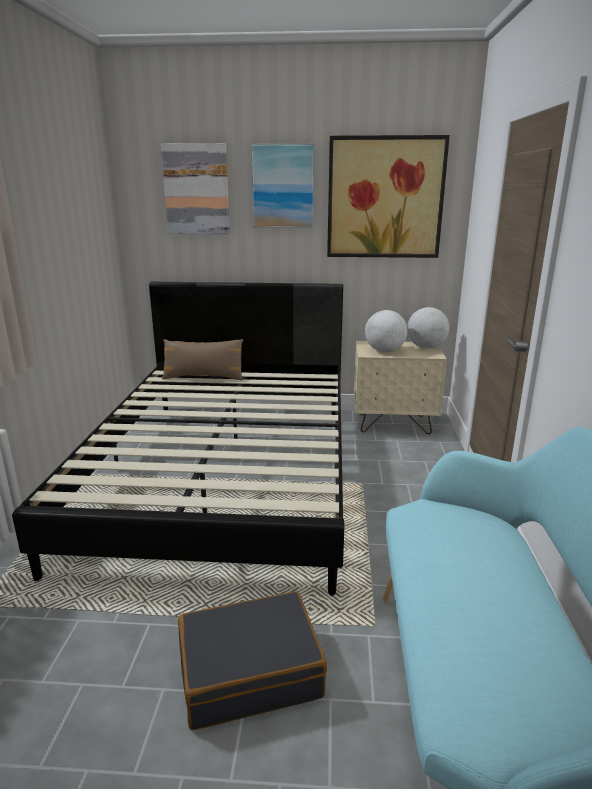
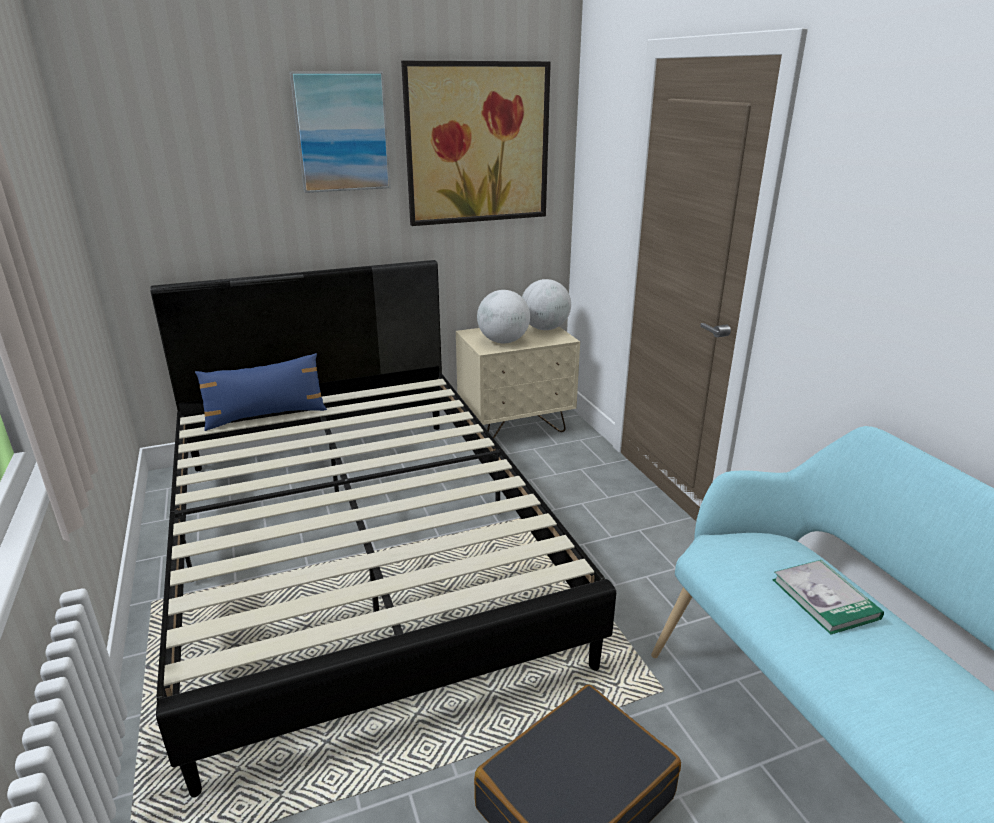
camera: 25 degrees left, 5 degrees up
picture [161,143,230,234] -> none
brown pillow [162,339,243,380] -> blue pillow [195,353,327,431]
none -> book [772,560,884,635]

